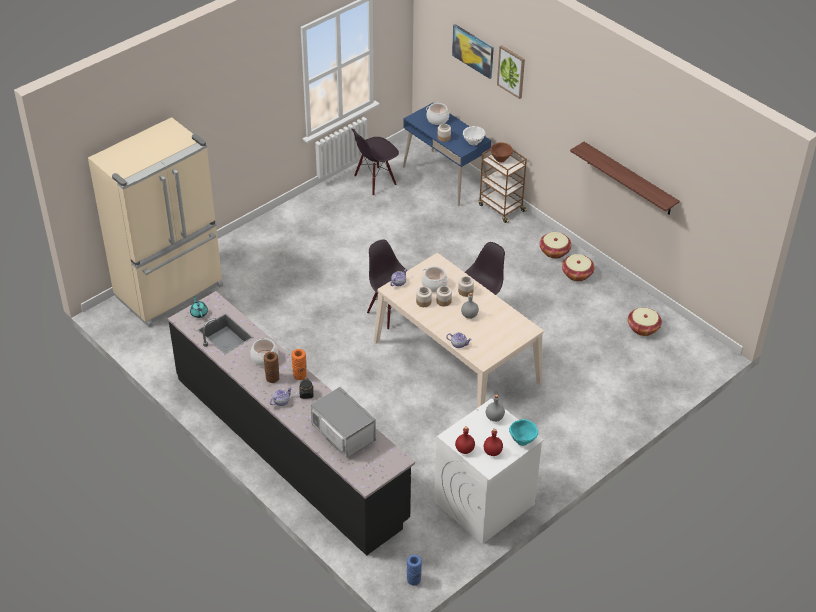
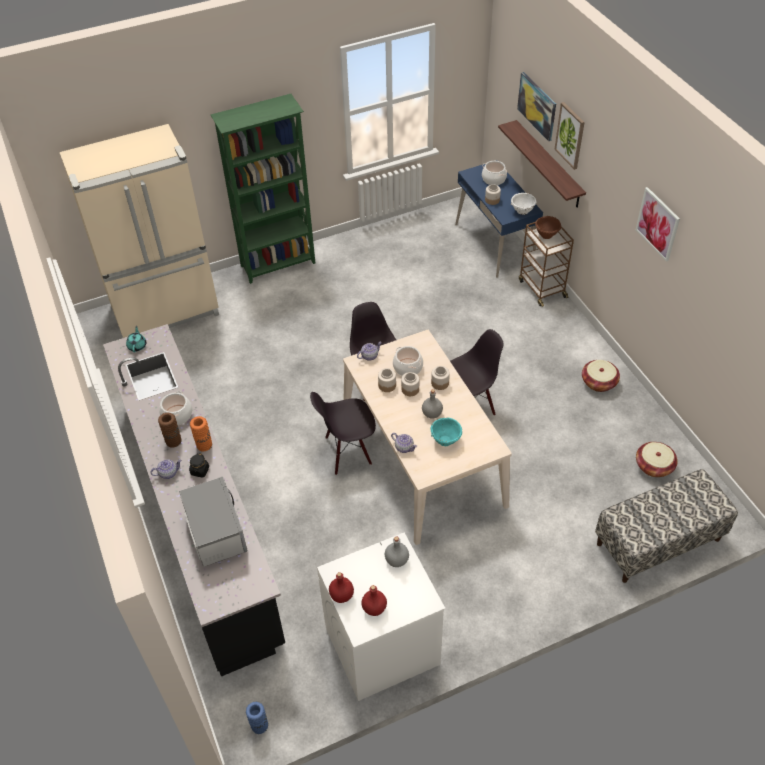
camera: 20 degrees right, 5 degrees up
black chair [352,129,399,196] -> black chair moved to [310,392,376,475]
turquoise bowl [509,419,538,446] -> turquoise bowl moved to [431,417,462,446]
basket [539,232,572,259] -> none
shelf [570,142,680,215] -> shelf moved to [498,120,586,208]
none -> green bookcase [211,94,315,284]
none -> bench [595,469,738,583]
none -> picture [635,187,680,262]

